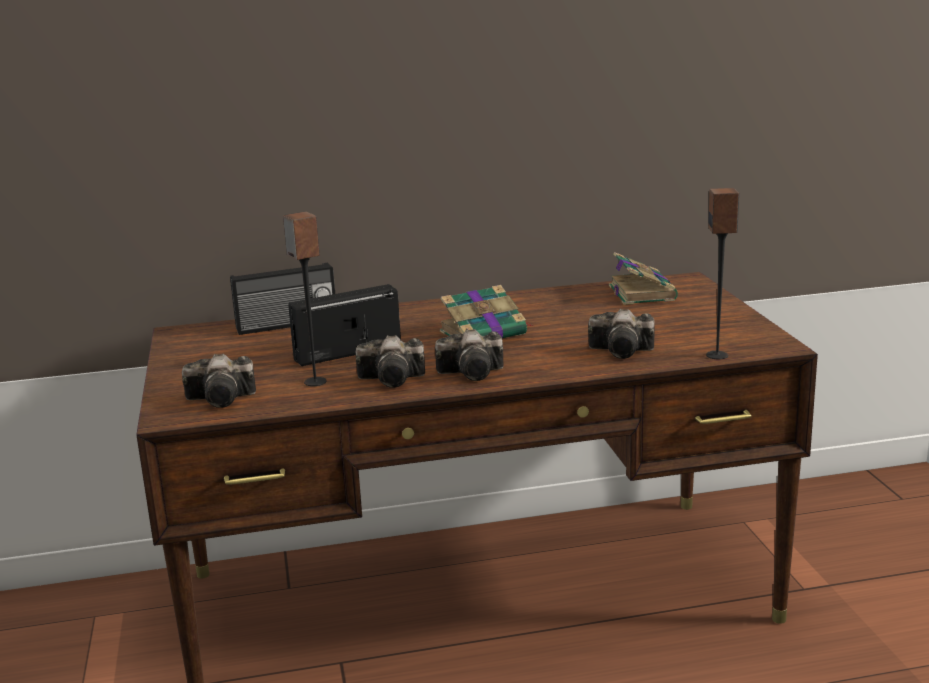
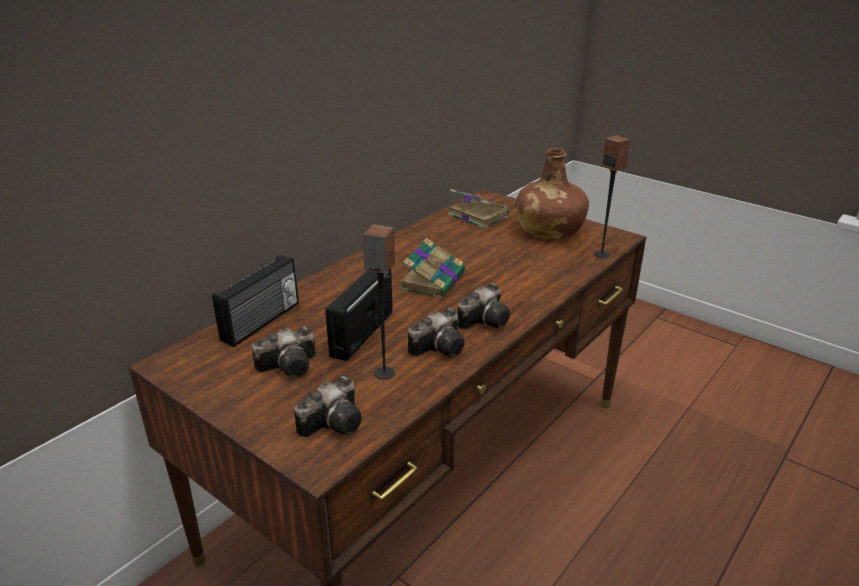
camera: 40 degrees left, 10 degrees up
camera [588,309,655,359] -> camera moved to [252,326,316,378]
none -> brown bottle [515,148,589,239]

